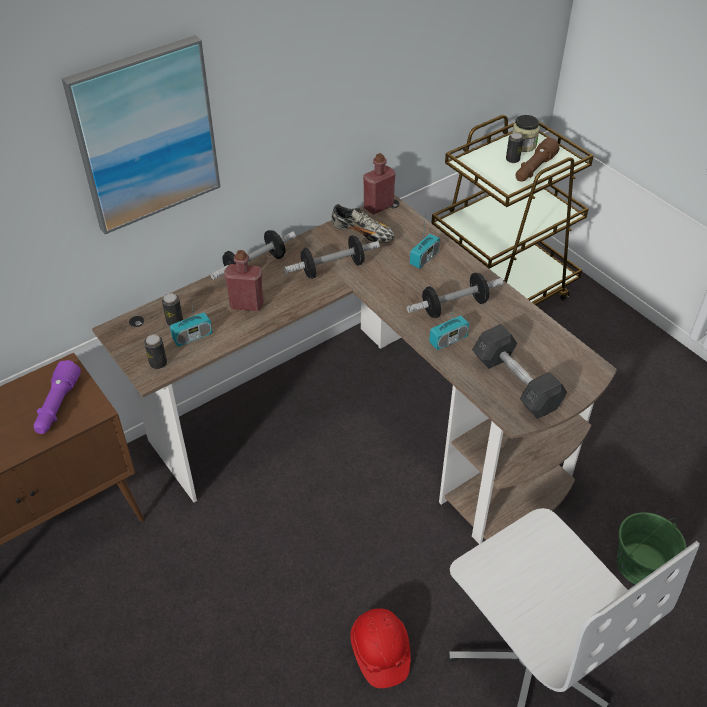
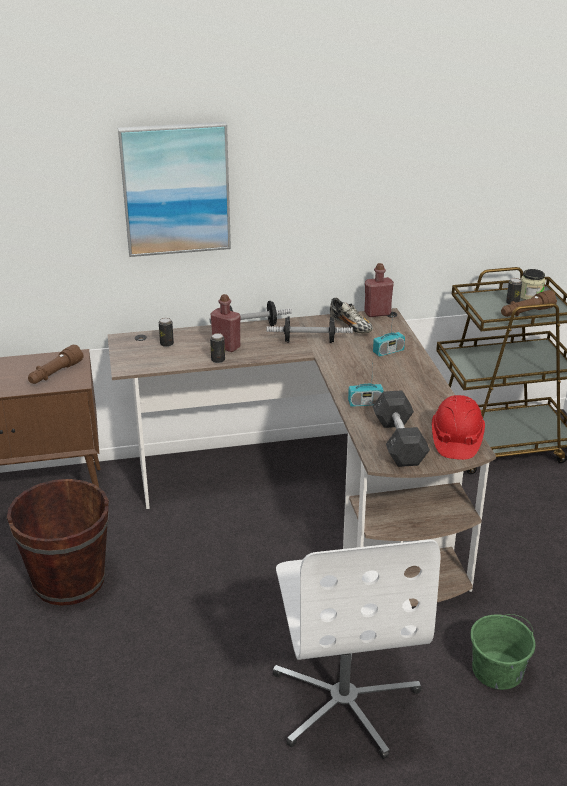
camera: 25 degrees right, 15 degrees down
purple flashlight [34,360,81,434] -> brown flashlight [28,345,84,384]
can [144,334,167,369] -> can moved to [210,333,225,363]
radio [170,289,212,347] -> none
red hard hat [350,608,411,688] -> red hard hat moved to [432,395,485,460]
dumbbell [407,272,504,318] -> none
none -> brown bucket [7,479,109,606]

